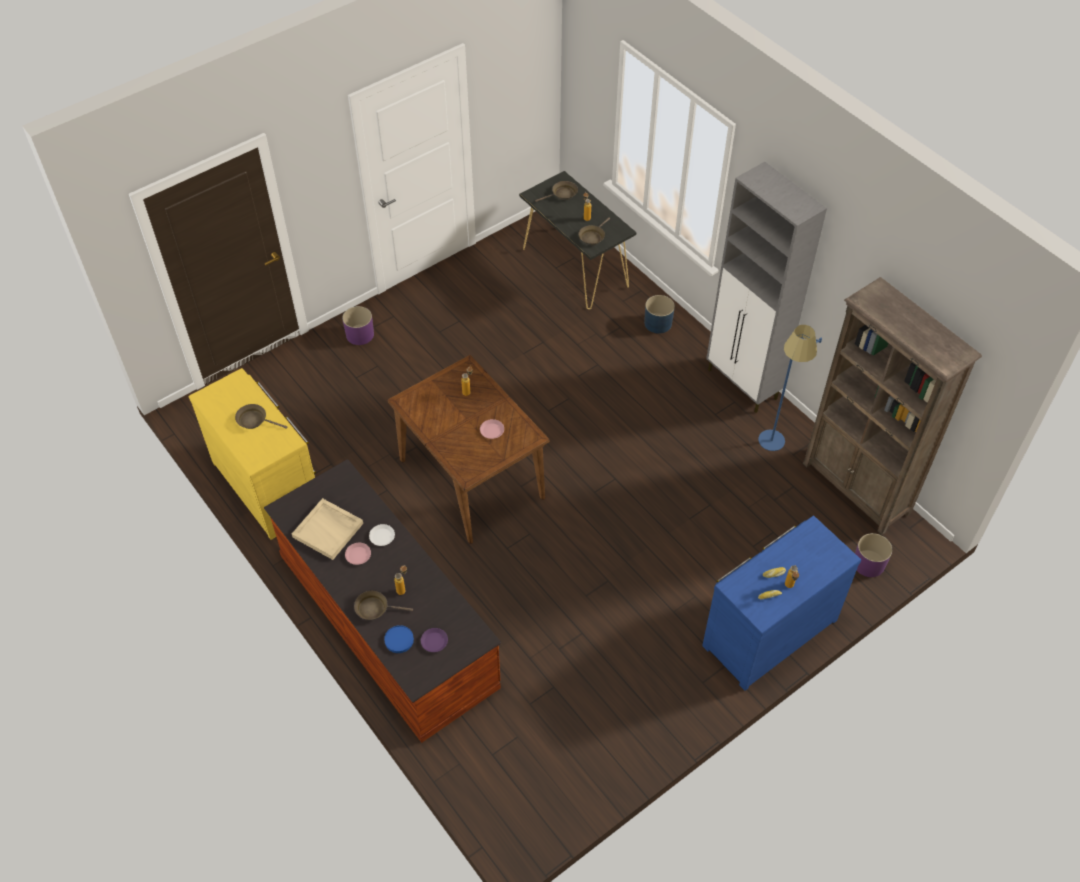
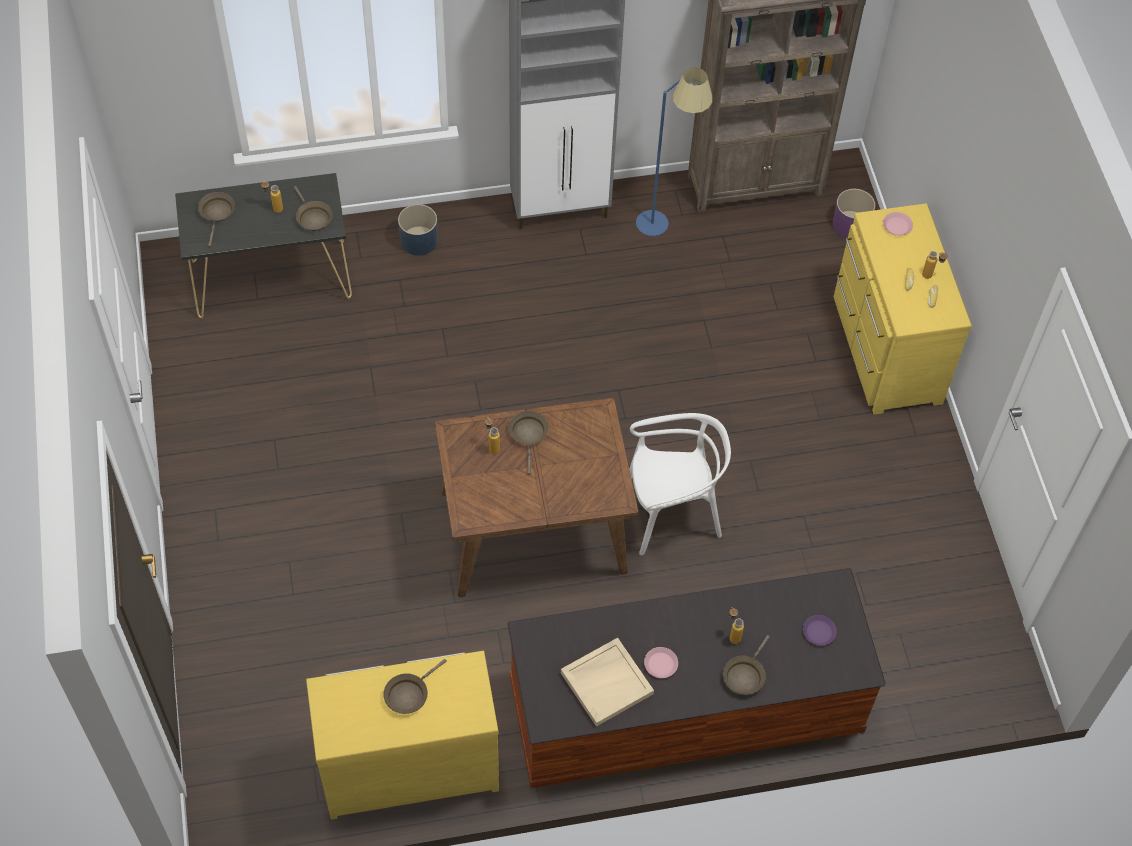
camera: 65 degrees left, 5 degrees up
purple planter [342,306,374,345] -> none
white plate [369,524,395,546] -> none
blue plate [384,625,414,653] -> none
pink plate [480,419,504,439] -> pink plate moved to [883,212,913,236]
blue dresser [702,516,861,691] -> yellow dresser [833,203,972,415]
none -> brown frying pan [508,411,548,475]
none -> white chair [630,413,731,555]

